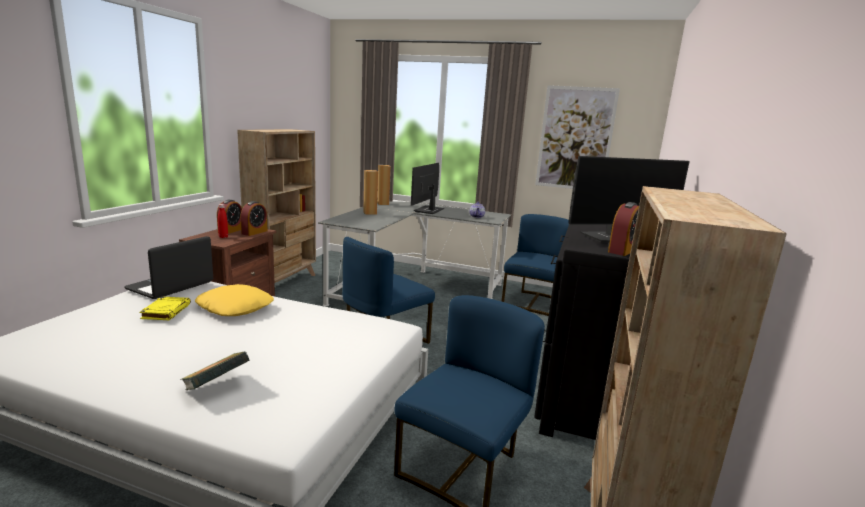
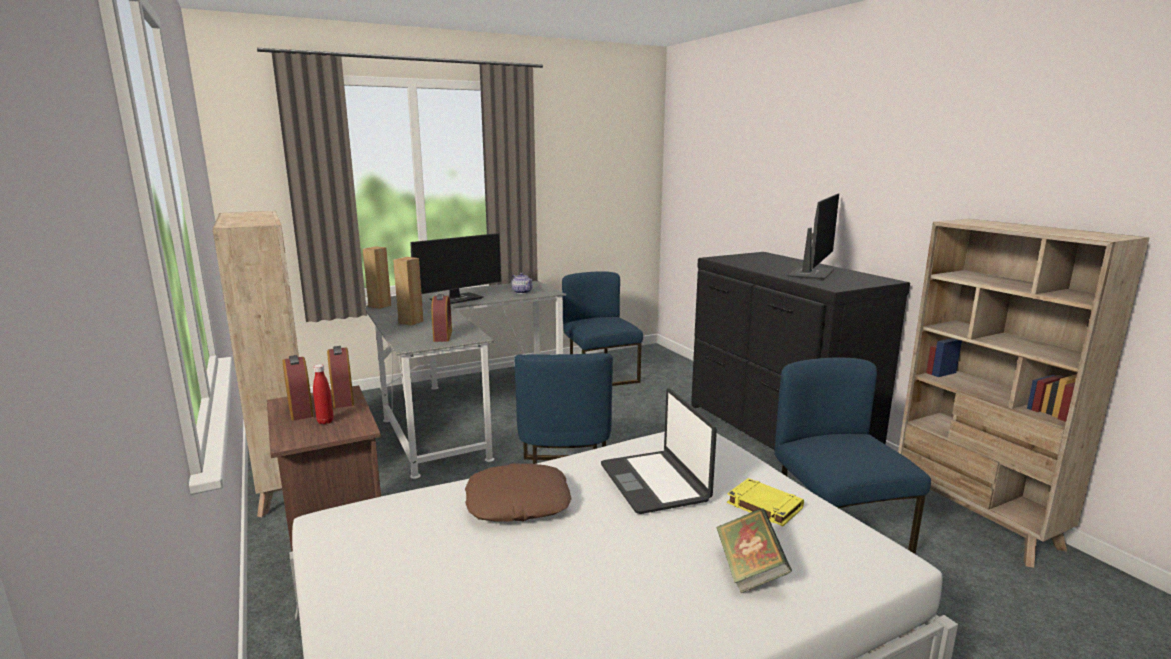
camera: 45 degrees left, 0 degrees up
laptop [124,236,213,299] -> laptop moved to [601,388,717,514]
yellow book [140,297,191,320] -> yellow book moved to [727,478,804,526]
yellow pillow [195,284,274,316] -> brown pillow [465,463,572,522]
monitor [411,163,444,214] -> monitor turned 105 degrees counterclockwise [410,233,501,304]
picture [535,85,620,189] -> none
alarm clock [608,202,639,256] -> alarm clock moved to [431,294,452,342]

